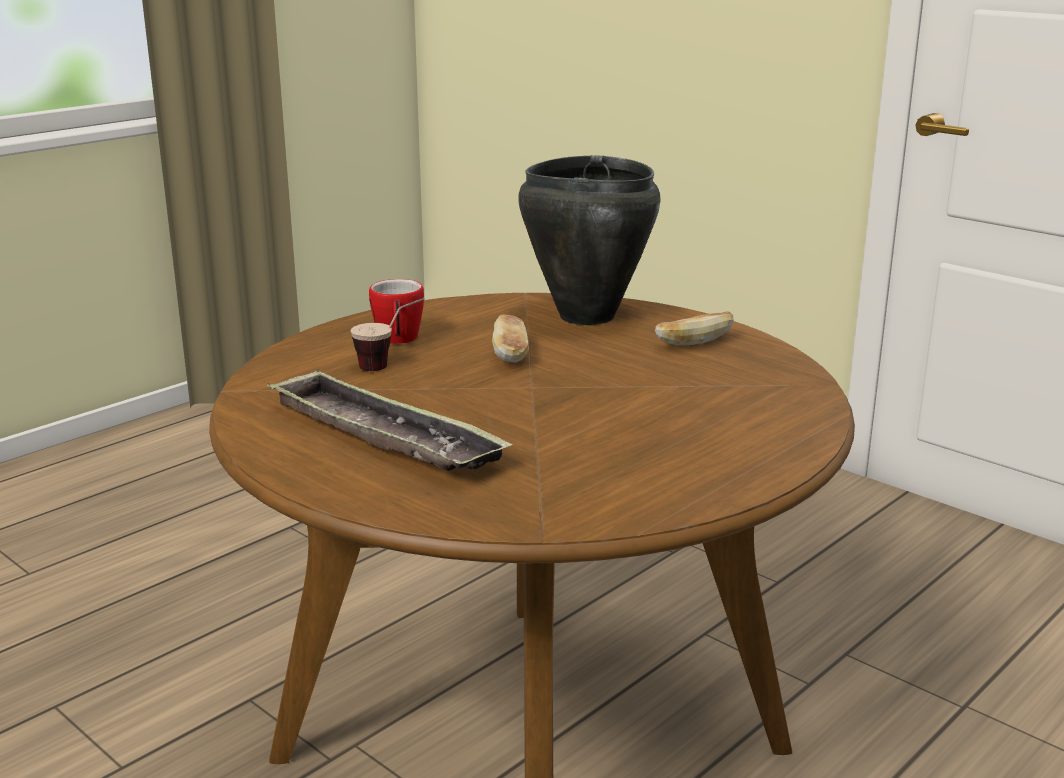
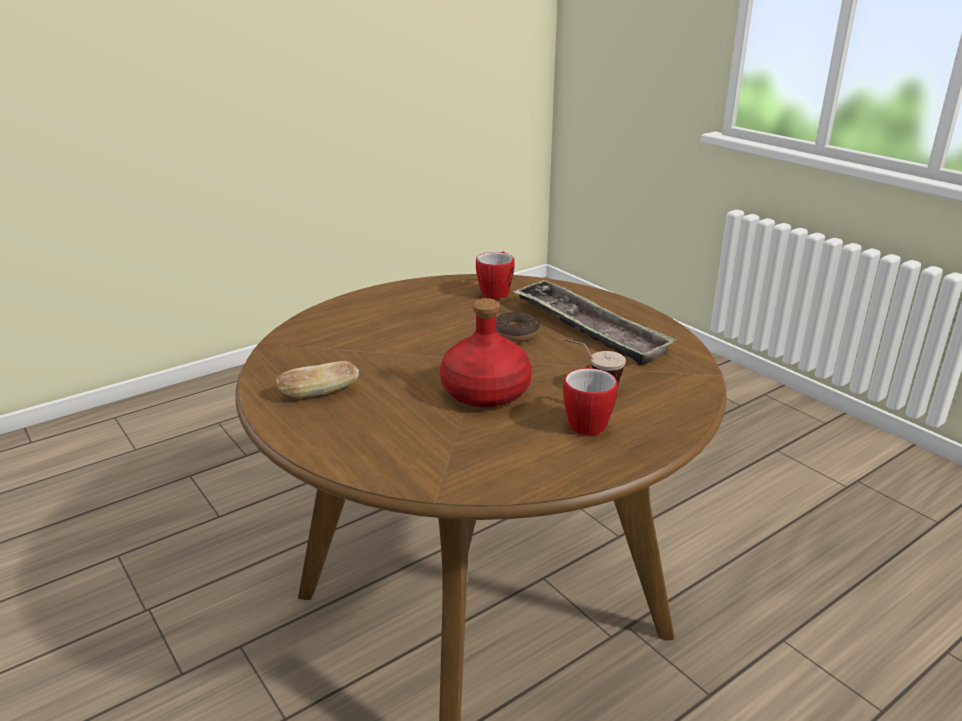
camera: 170 degrees left, 5 degrees up
bread [492,314,529,362] -> red bottle [440,298,532,407]
black cooking pot [518,155,661,325] -> none
none -> mug [476,251,515,299]
none -> donut [496,312,540,342]

